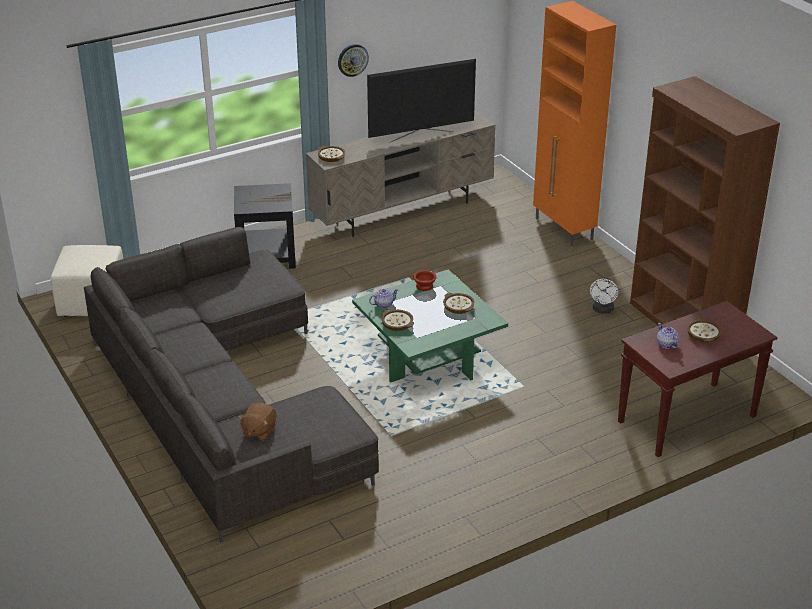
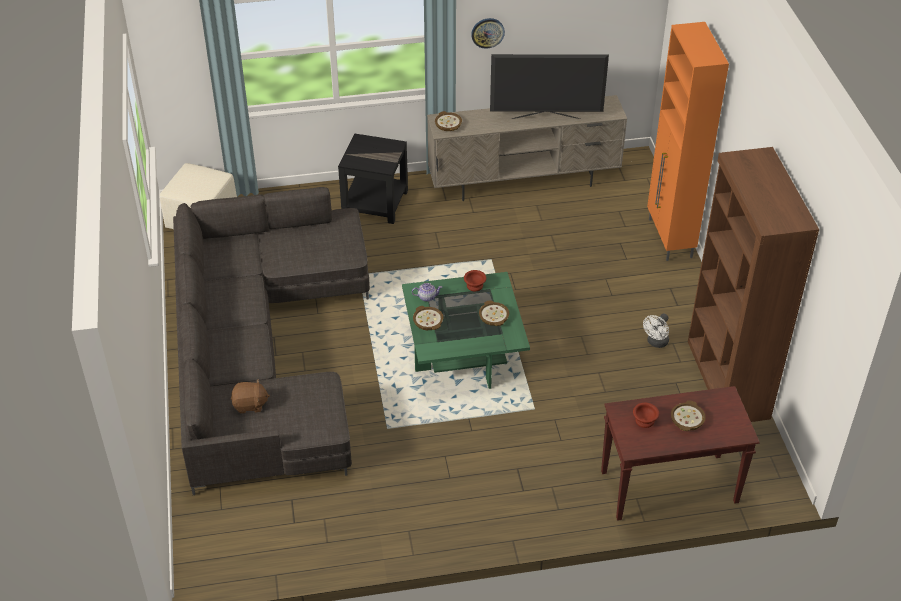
camera: 20 degrees right, 10 degrees up
brown plush toy [238,403,277,441] -> brown plush toy turned 135 degrees counterclockwise [231,379,270,414]
teapot [657,323,679,349] -> brown bowl [633,403,659,428]

